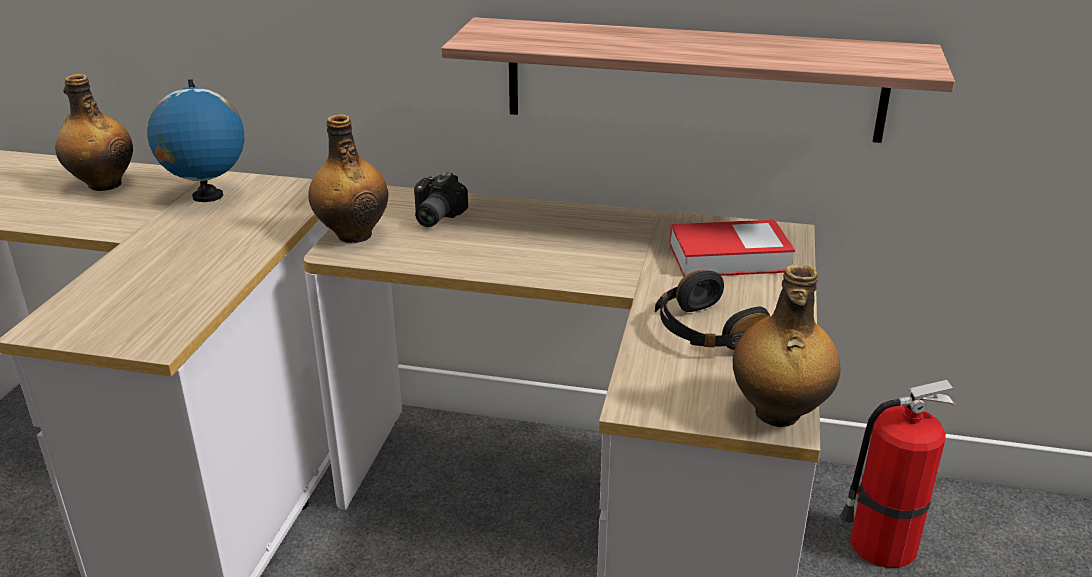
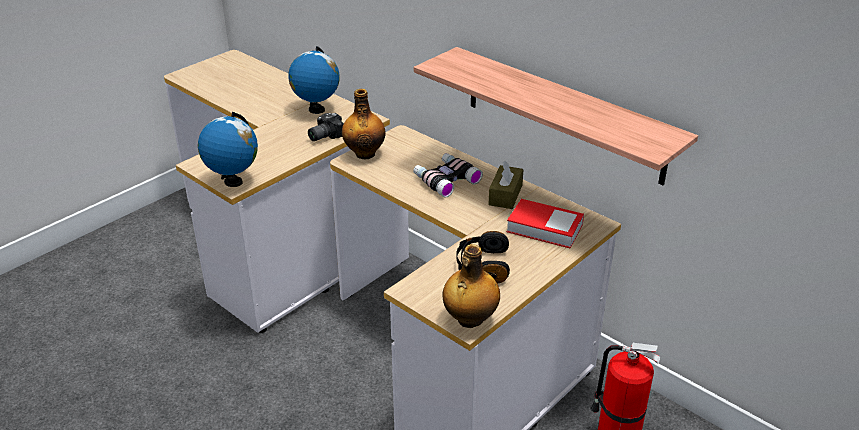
camera: 30 degrees right, 5 degrees up
bottle [55,74,133,191] -> none
camera [414,172,468,227] -> camera moved to [308,113,344,141]
none -> globe [198,112,258,187]
none -> binoculars [413,153,483,197]
none -> brown tissue box [488,161,524,209]

